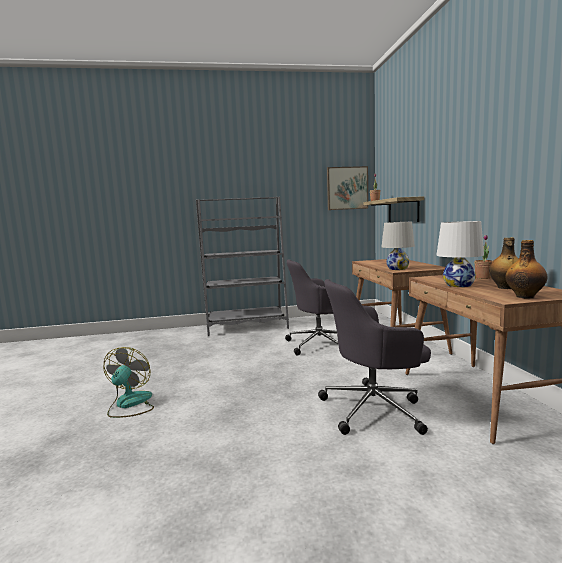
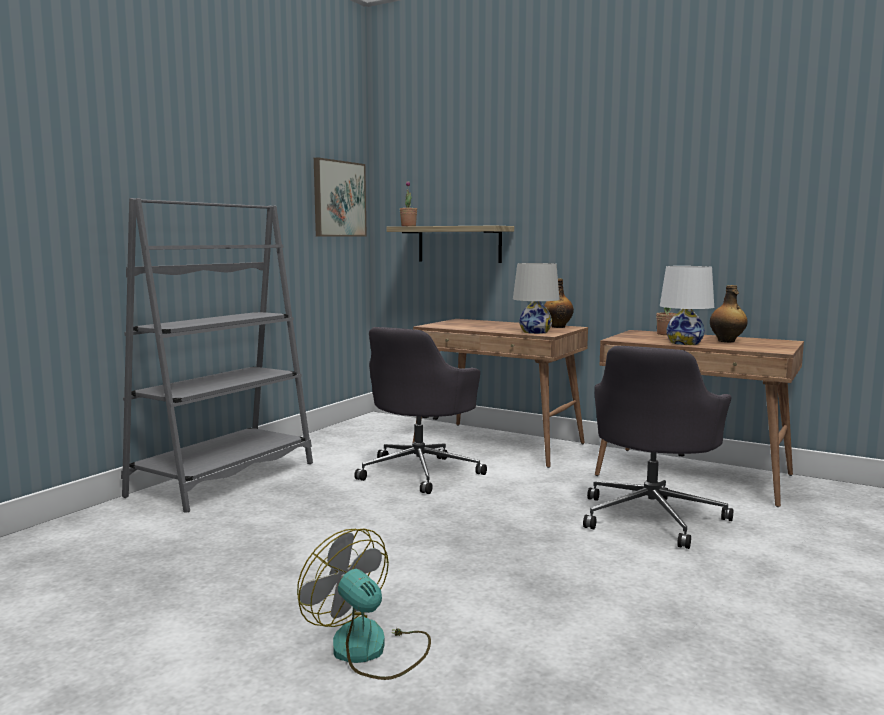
camera: 50 degrees left, 0 degrees up
bottle [506,240,547,298] -> bottle moved to [544,278,574,328]

